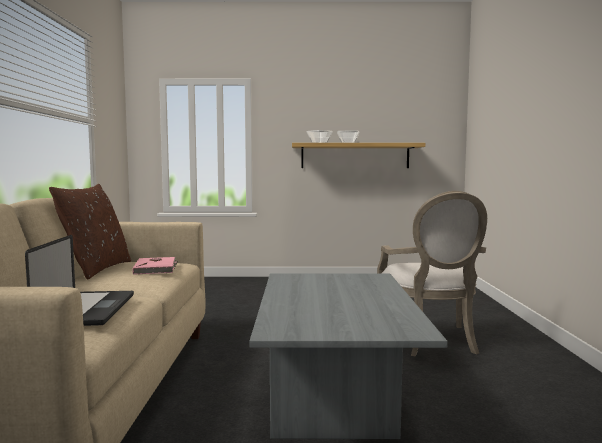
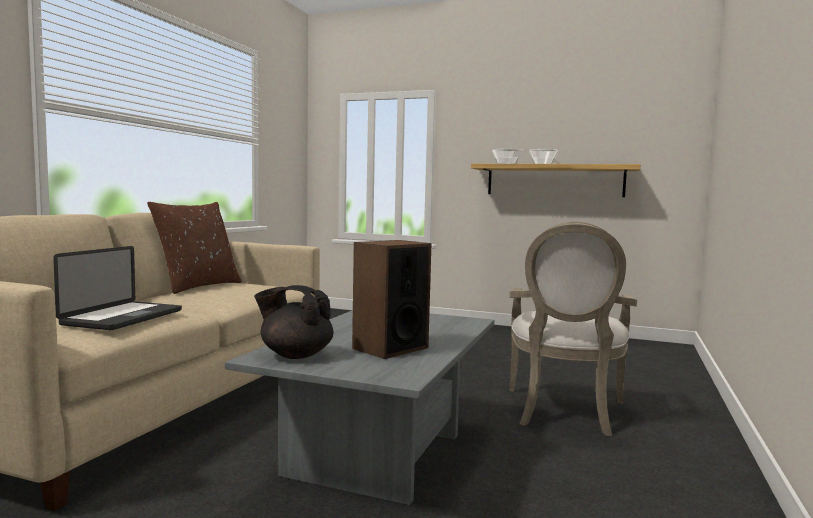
camera: 20 degrees right, 0 degrees up
pink book [132,257,178,275] -> none
none -> black teapot [254,285,333,359]
none -> speaker [352,240,432,359]

